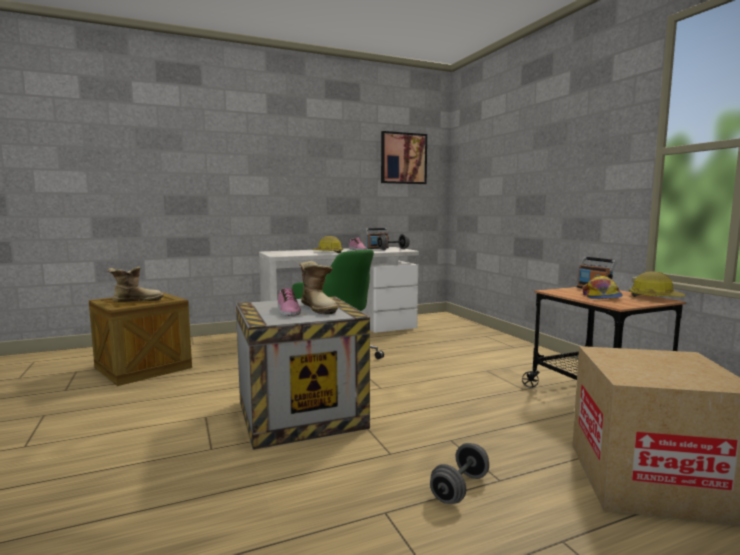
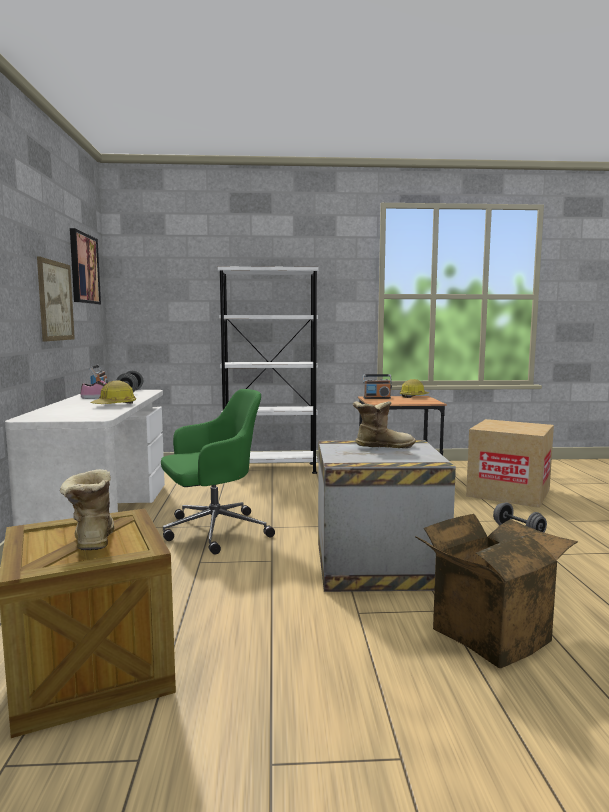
camera: 70 degrees left, 0 degrees up
shoe [278,288,301,316] -> none
cap [582,276,623,299] -> none
none -> picture [37,257,75,341]
none -> white bookcase [218,266,319,474]
none -> cardboard box [415,514,578,668]

